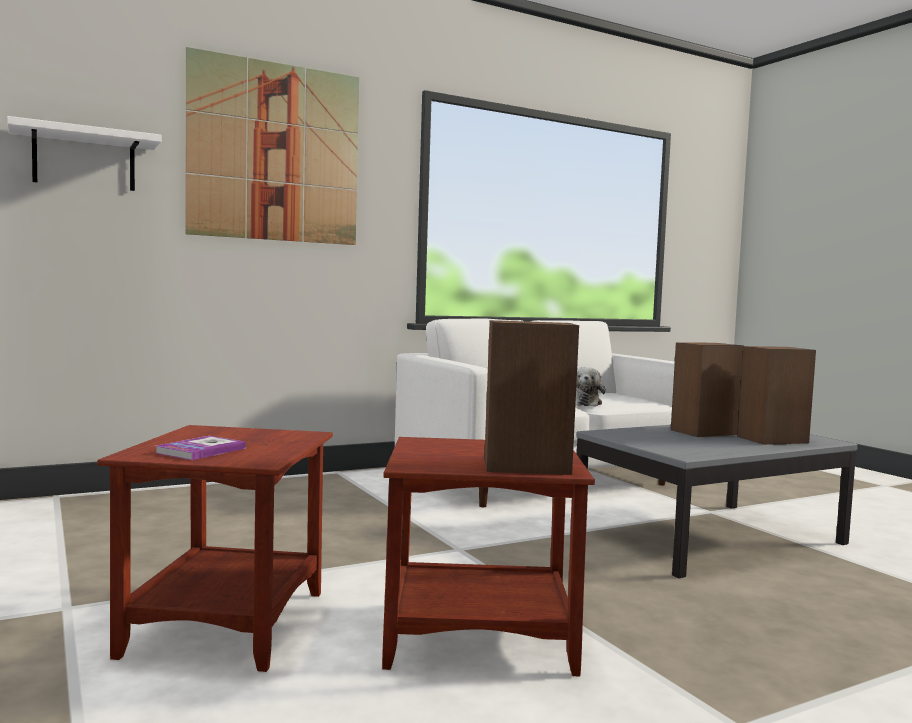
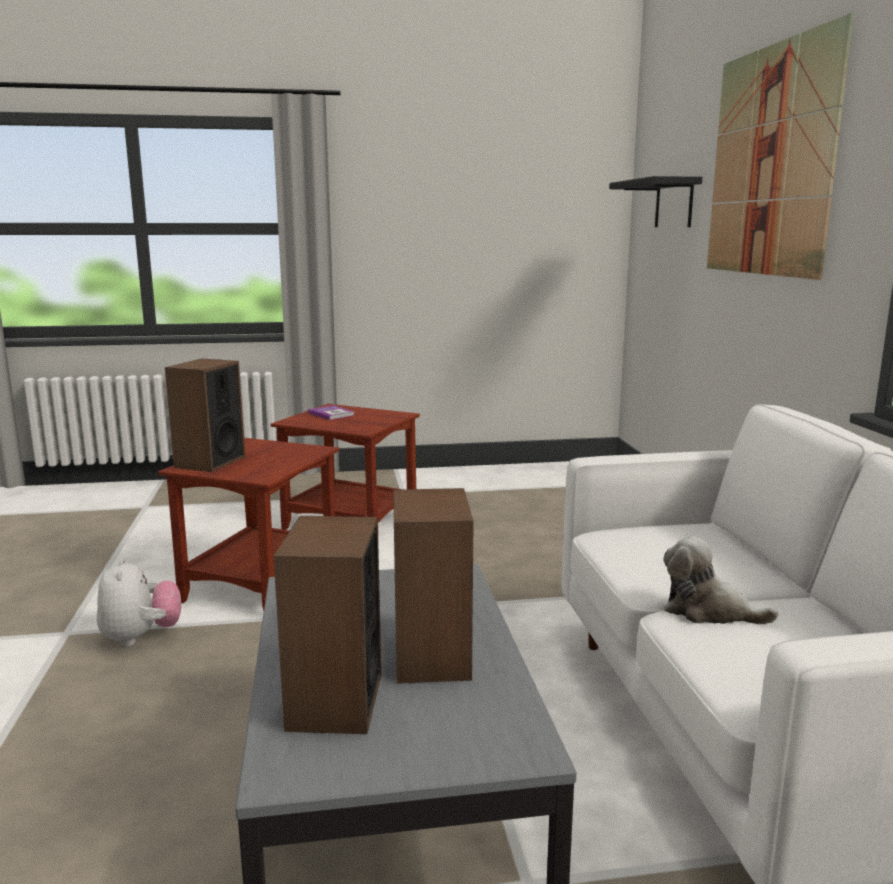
camera: 110 degrees right, 10 degrees up
white shelf [7,116,161,191] -> black shelf [609,176,702,227]
none -> plush toy [97,558,181,647]

